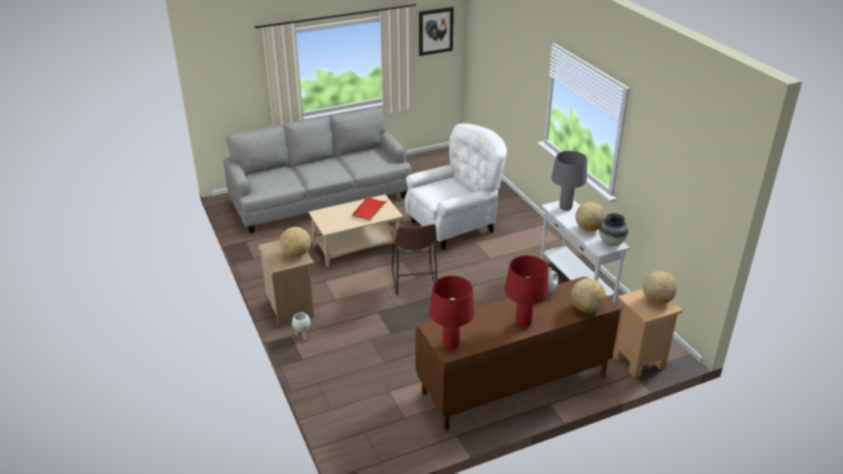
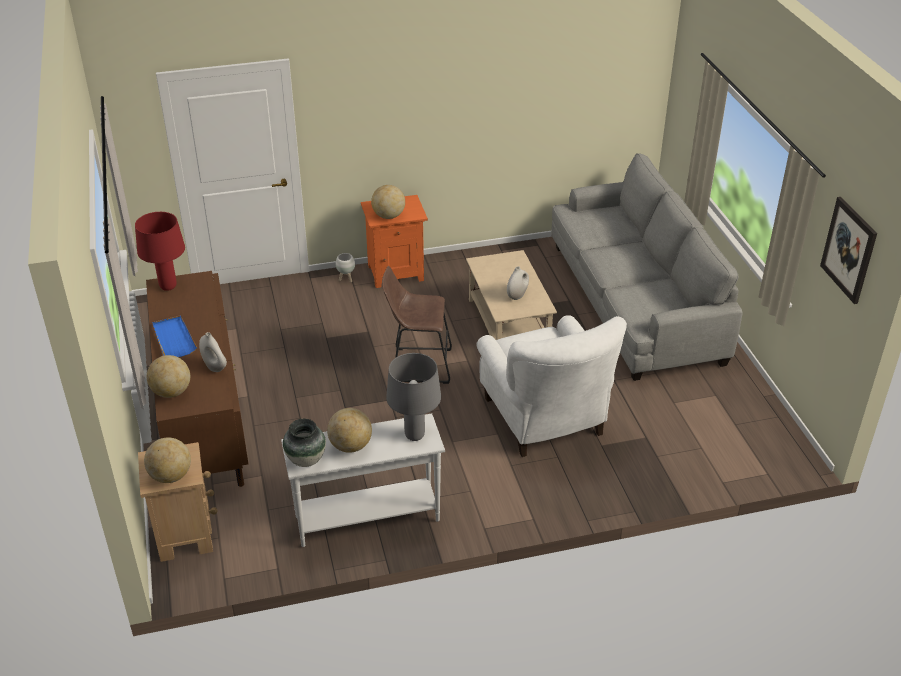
camera: 100 degrees right, 5 degrees up
beige nightstand [258,240,315,327] -> orange nightstand [361,195,428,288]
red tray [352,195,388,221] -> white vase [507,266,529,300]
red table lamp [505,255,549,328] -> blue tray [152,316,197,357]

